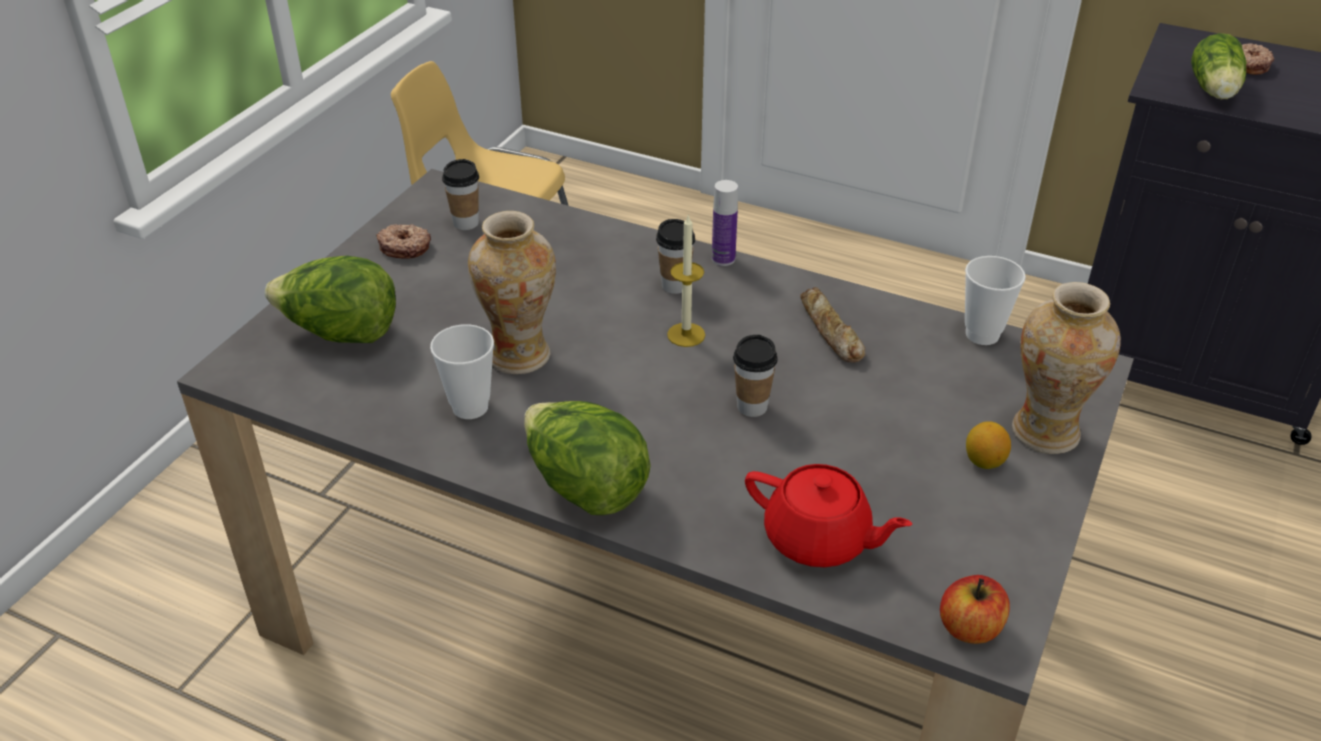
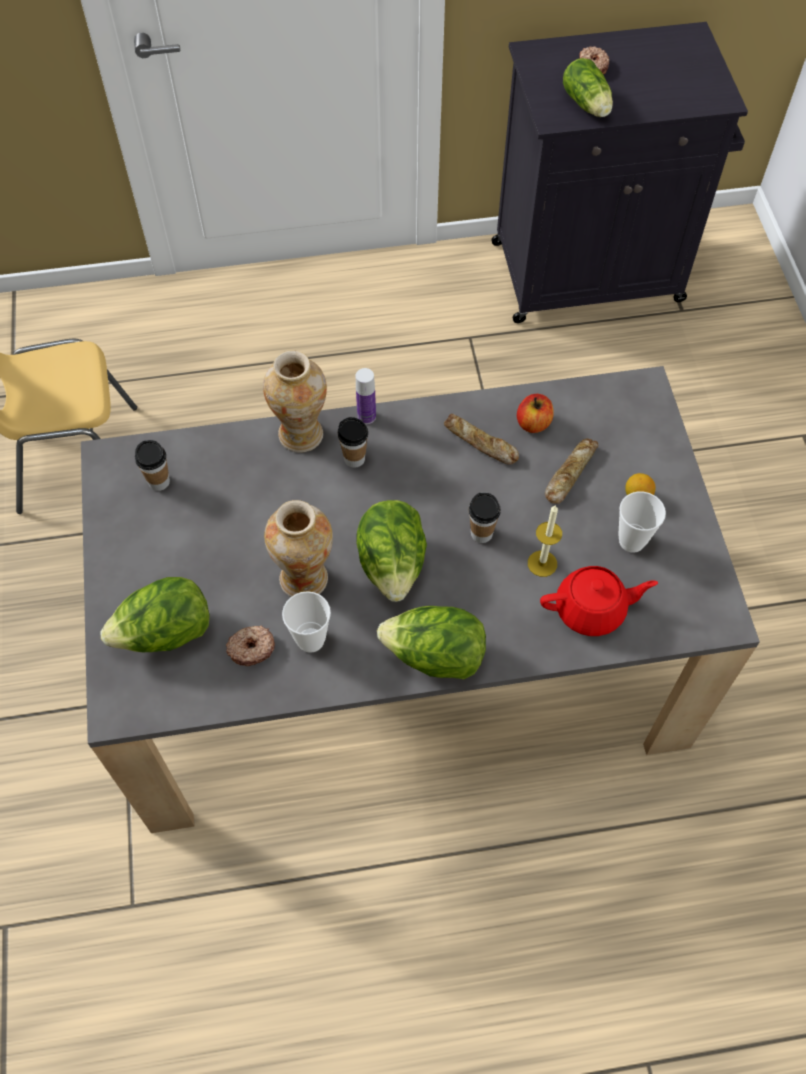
camera: 35 degrees left, 20 degrees up
donut [376,224,431,259] -> donut moved to [226,626,275,666]
candle [667,214,705,347] -> candle moved to [528,505,562,577]
apple [940,575,1010,644] -> apple moved to [517,394,554,433]
cup [965,256,1026,345] -> cup moved to [618,492,666,553]
vase [1012,282,1121,454] -> vase moved to [263,350,327,453]
none -> lettuce [356,500,427,602]
none -> bread [545,439,598,504]

